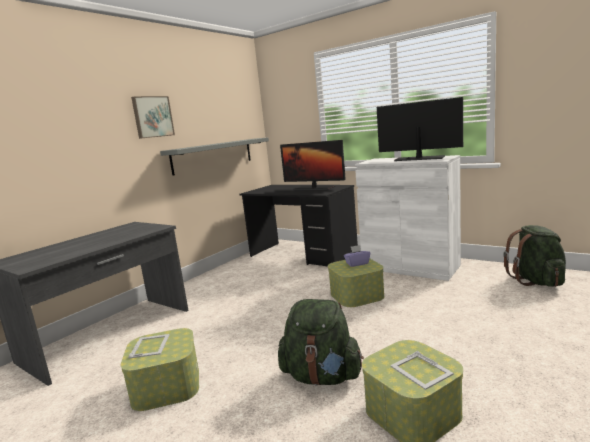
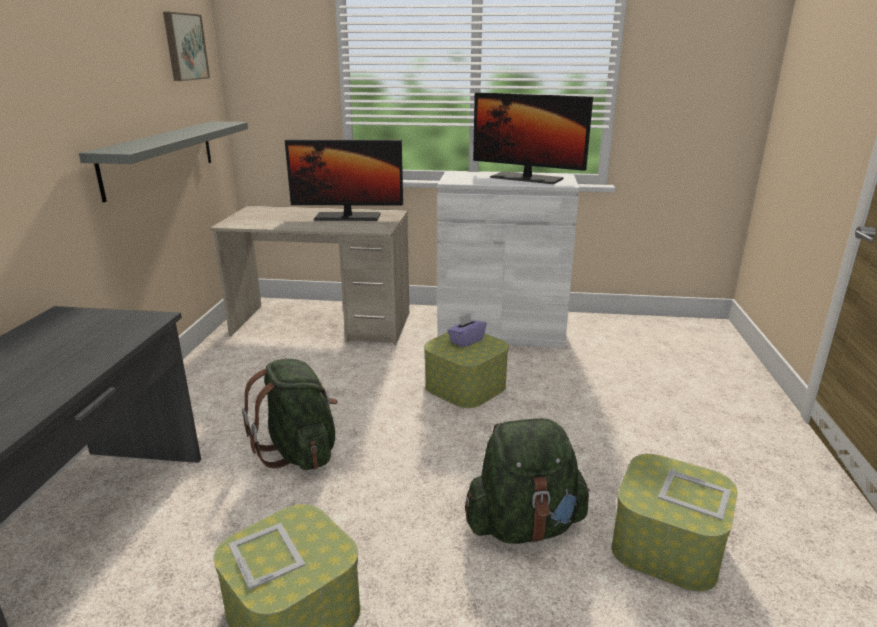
camera: 30 degrees left, 10 degrees up
picture [131,96,175,139] -> picture moved to [163,12,210,81]
black desk [239,185,358,267] -> beige desk [210,206,409,345]
monitor [377,97,463,161] -> monitor turned 150 degrees counterclockwise [473,92,593,184]
green backpack [503,225,566,287] -> green backpack moved to [242,359,337,470]

